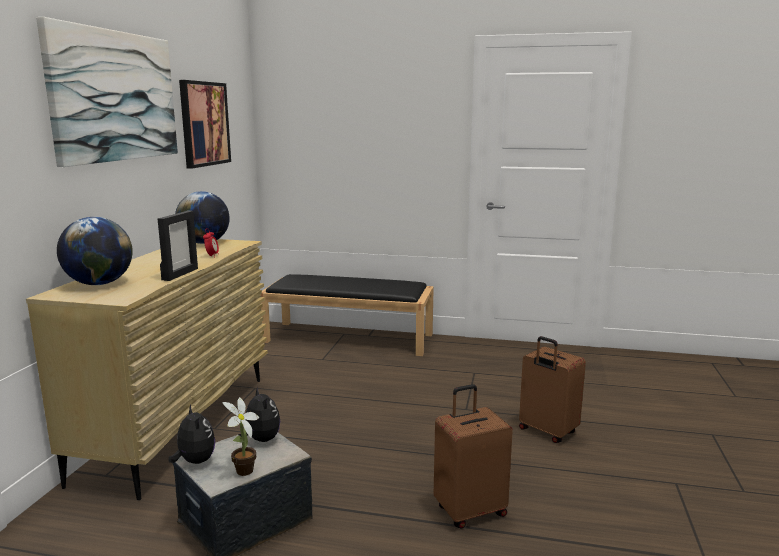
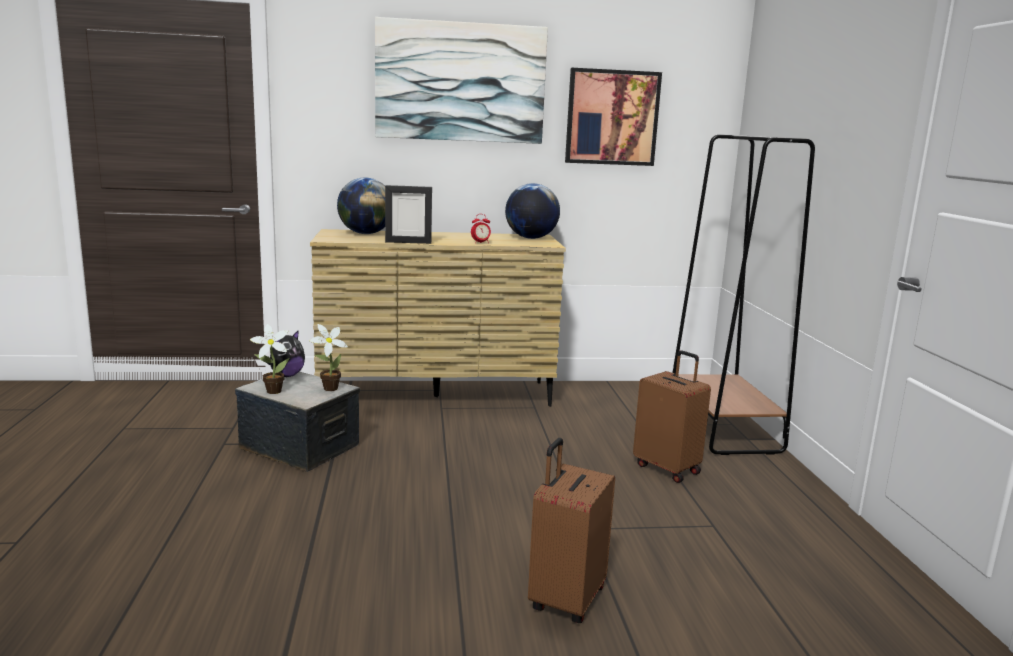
camera: 70 degrees right, 0 degrees up
plush toy [238,386,280,442] -> potted plant [310,324,348,391]
black bench [260,274,434,356] -> clothes rack [673,135,815,455]
brown suitcase [434,384,513,529] -> brown suitcase moved to [633,350,711,483]

